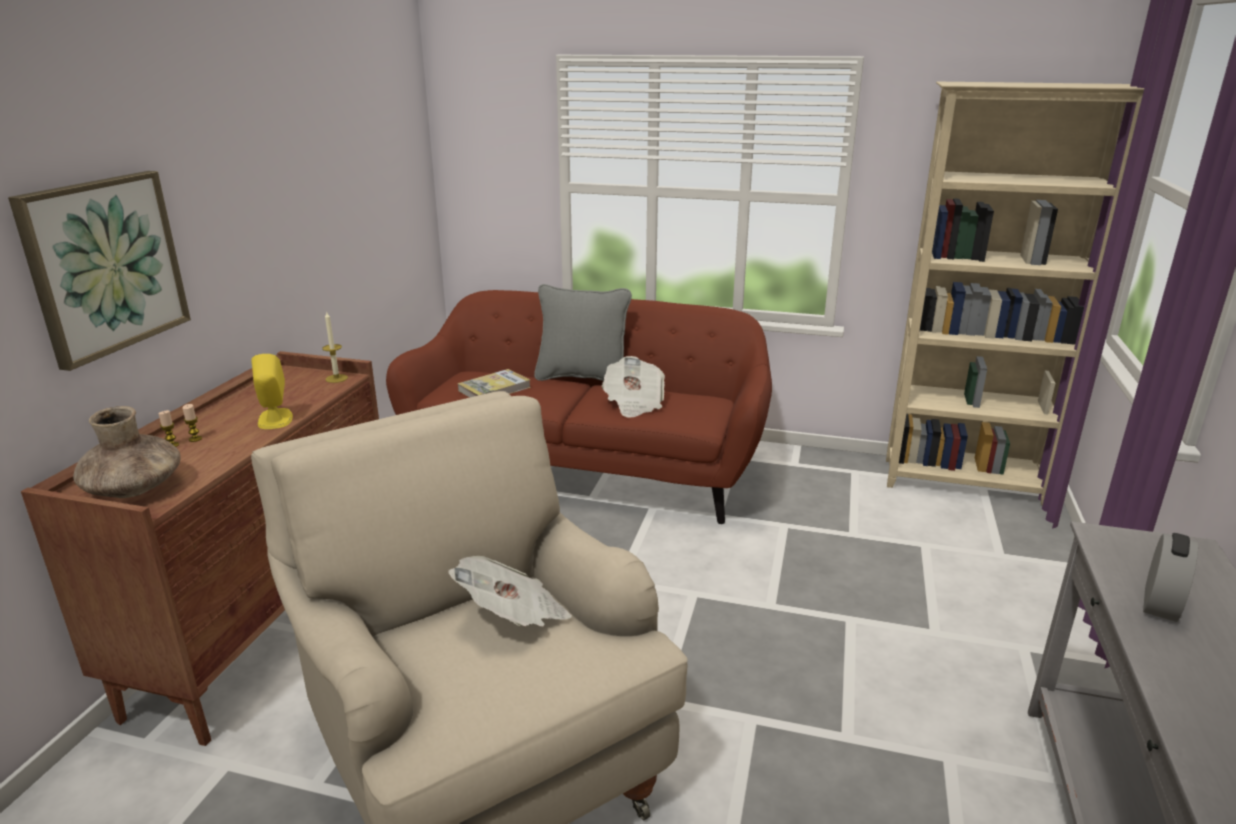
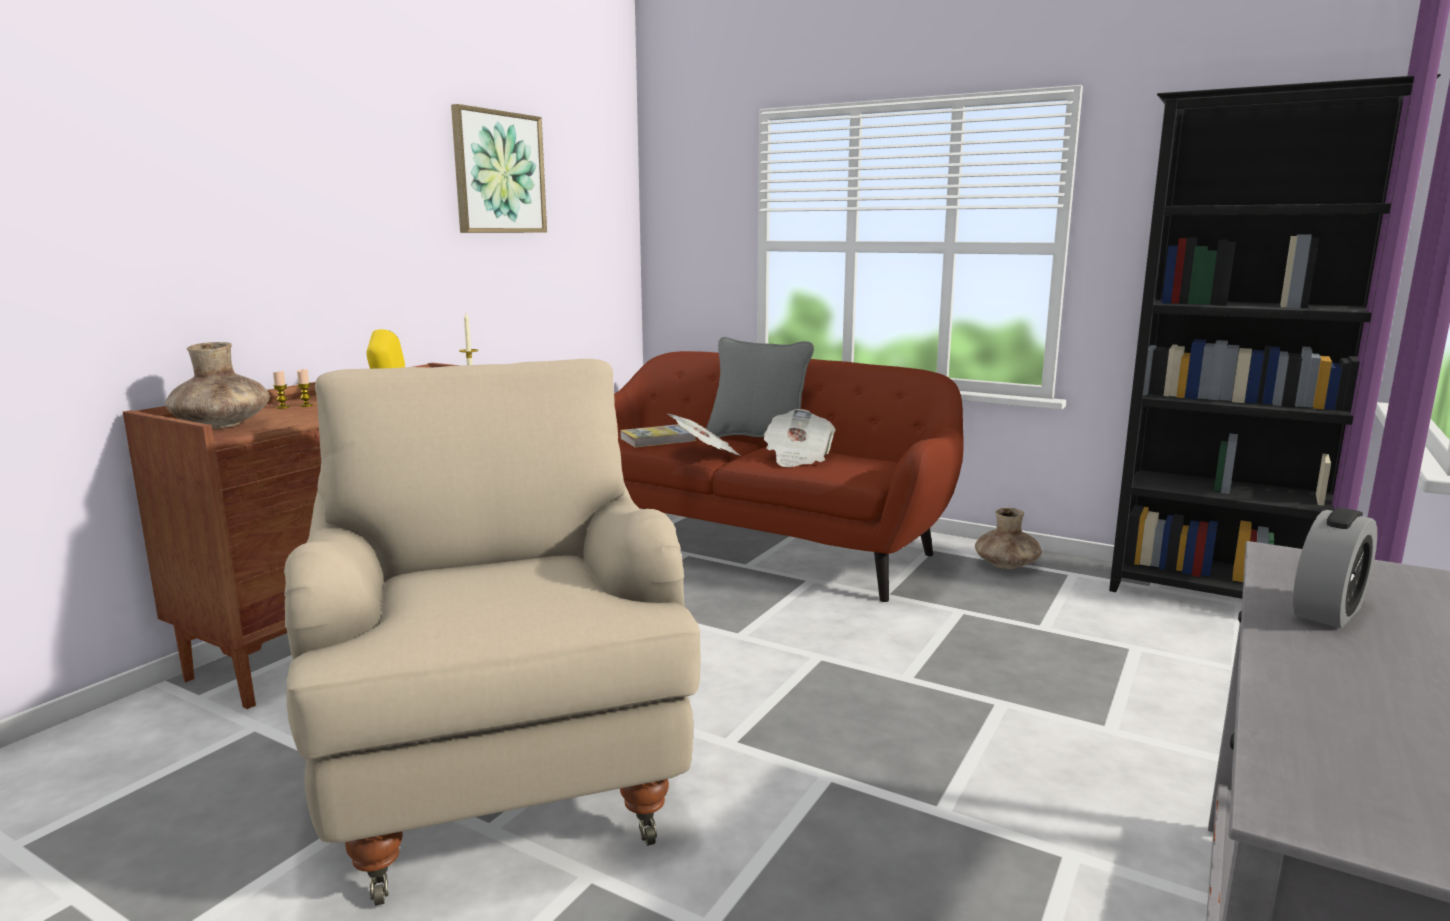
camera: 15 degrees right, 10 degrees down
picture [8,171,191,371] -> picture moved to [451,104,547,233]
newspaper [448,556,572,627] -> newspaper moved to [668,414,742,456]
beige bookcase [886,82,1144,505] -> black bookcase [1109,74,1441,599]
none -> brown vase [975,508,1042,569]

